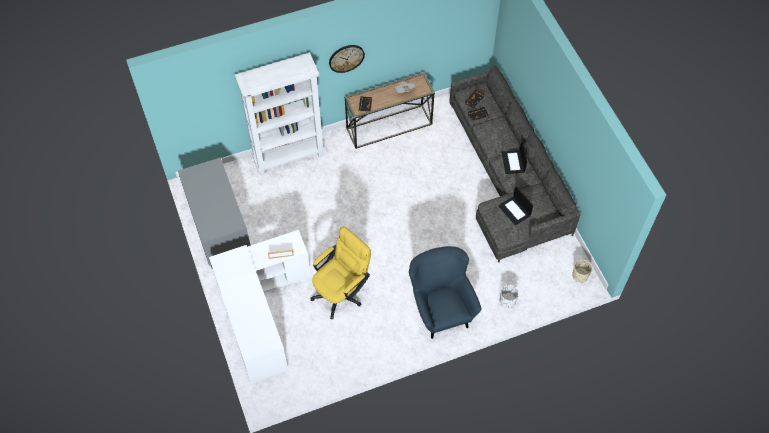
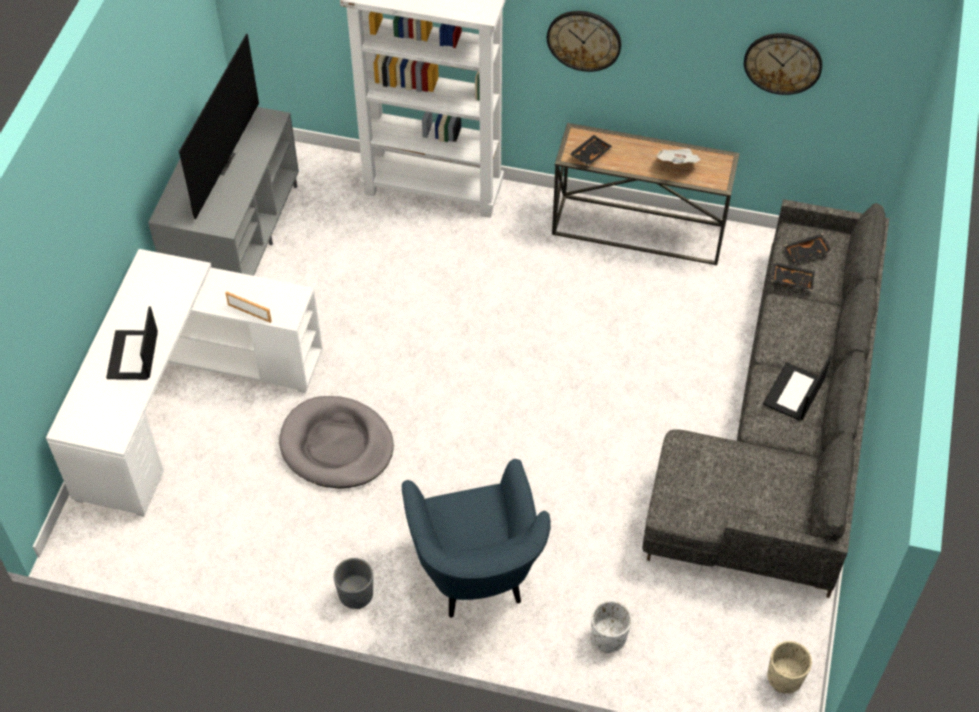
camera: 35 degrees right, 5 degrees down
yellow office chair [311,226,371,319] -> grey dog bed [279,396,394,489]
blue armchair [409,246,482,339] -> blue armchair turned 150 degrees clockwise [402,459,551,618]
laptop [498,186,533,225] -> laptop moved to [106,306,158,380]
none -> television [179,34,259,219]
none -> grey planter [333,558,373,609]
none -> wall clock [744,33,822,95]

